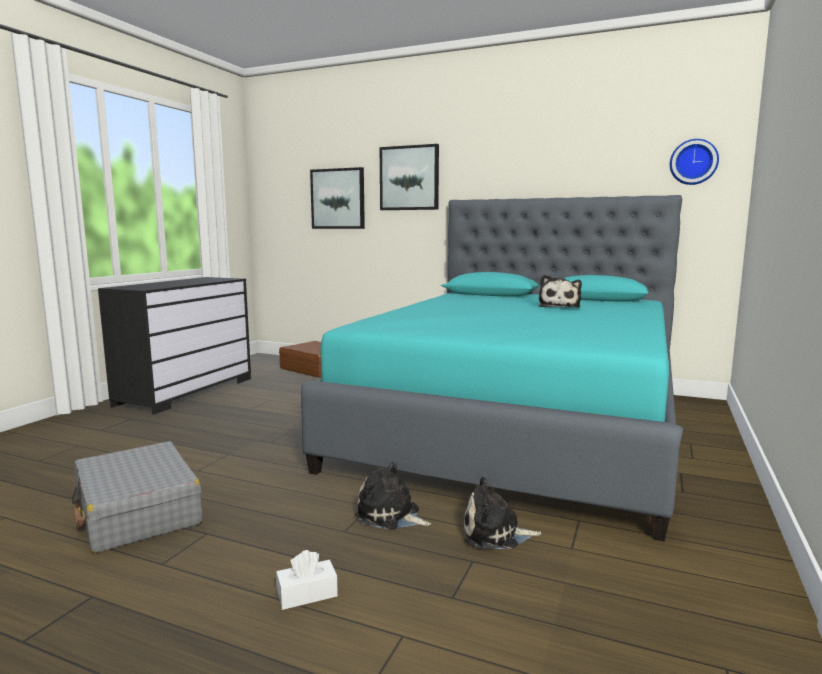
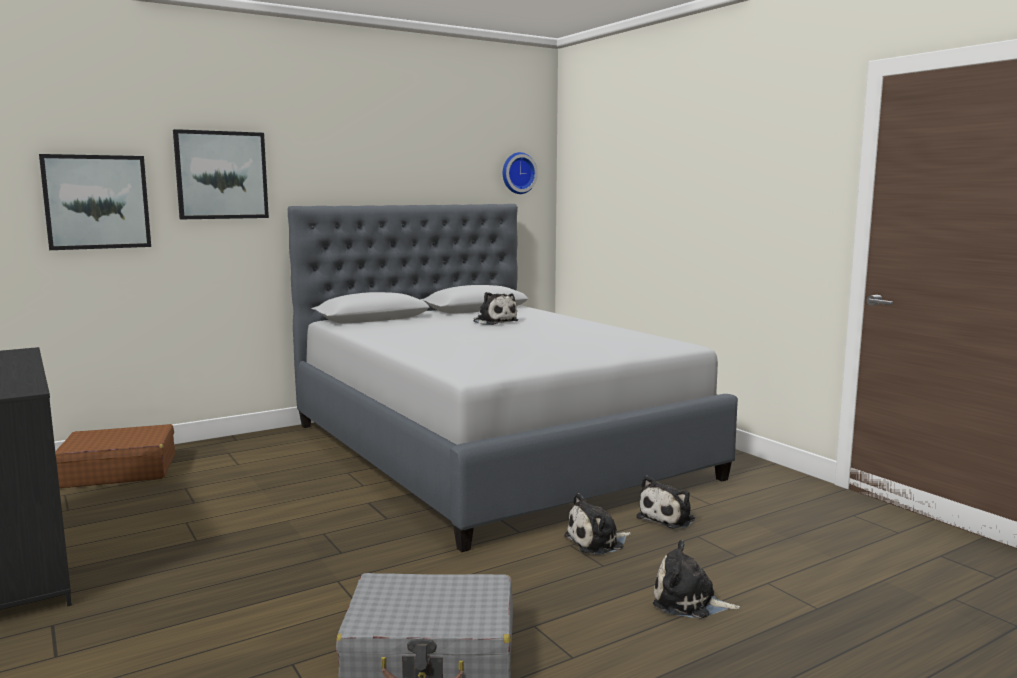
camera: 55 degrees left, 0 degrees up
white tissue box [276,550,338,610] -> plush toy [653,540,740,619]
turquoise bed [301,195,683,541] -> grey bed [288,204,738,552]

